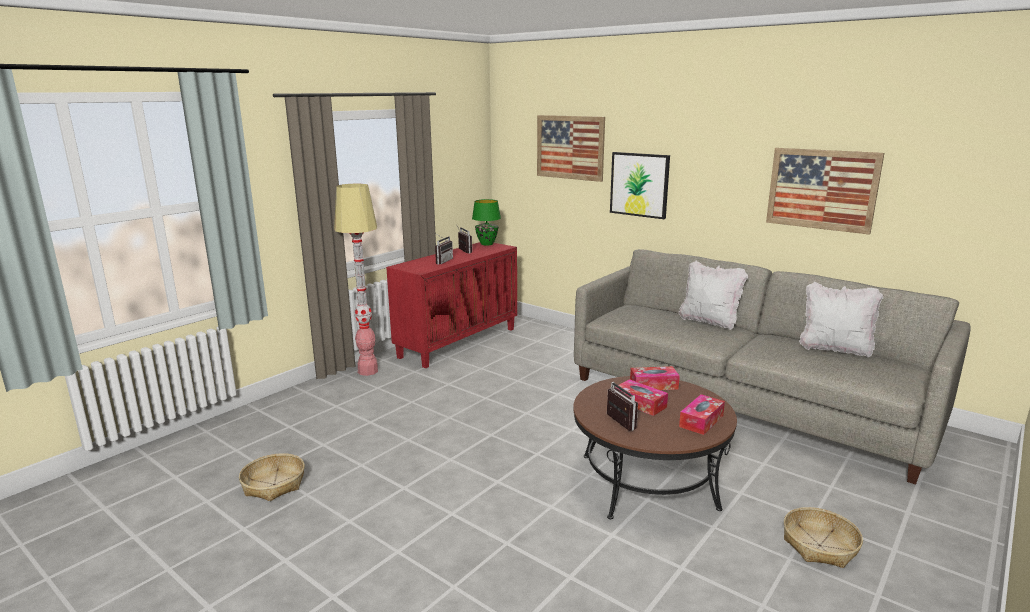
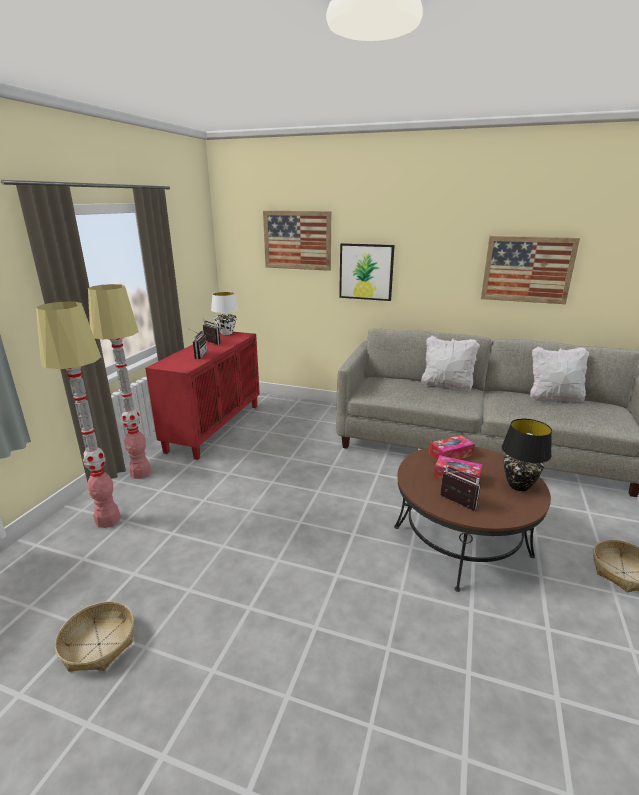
camera: 20 degrees left, 5 degrees up
green table lamp [472,199,501,246] -> white table lamp [211,292,238,335]
tissue box [679,394,725,435] -> black table lamp [502,419,552,491]
none -> floor lamp [36,302,121,528]

